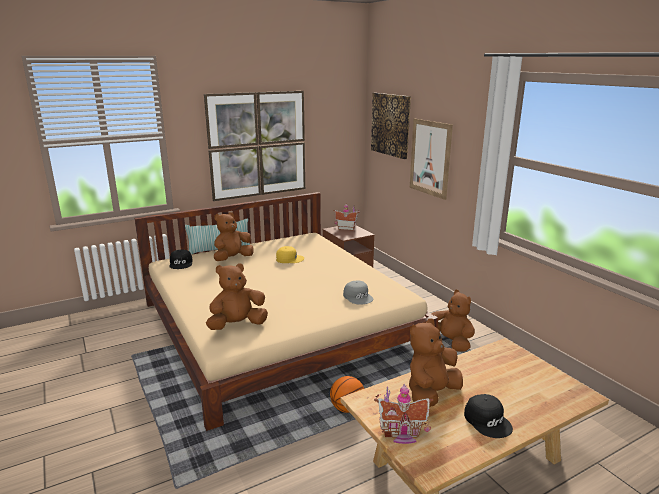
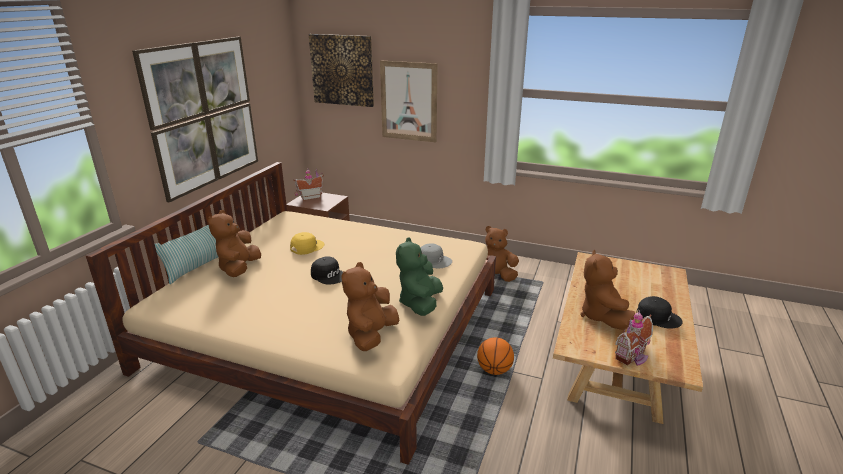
camera: 40 degrees left, 5 degrees up
black cap [169,250,192,269] -> black cap moved to [311,257,343,284]
none -> green plush toy [396,237,443,316]

